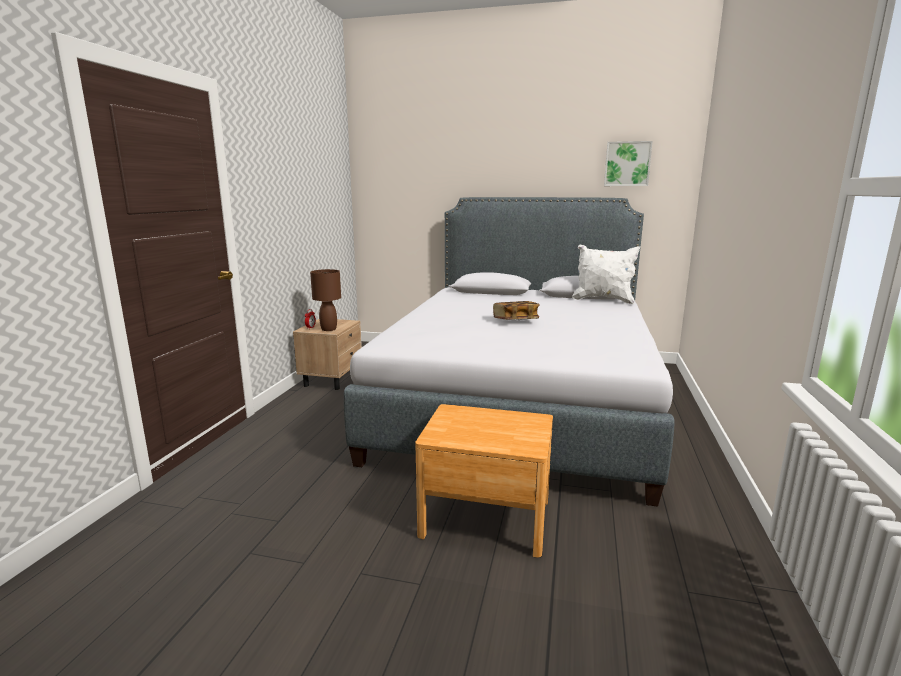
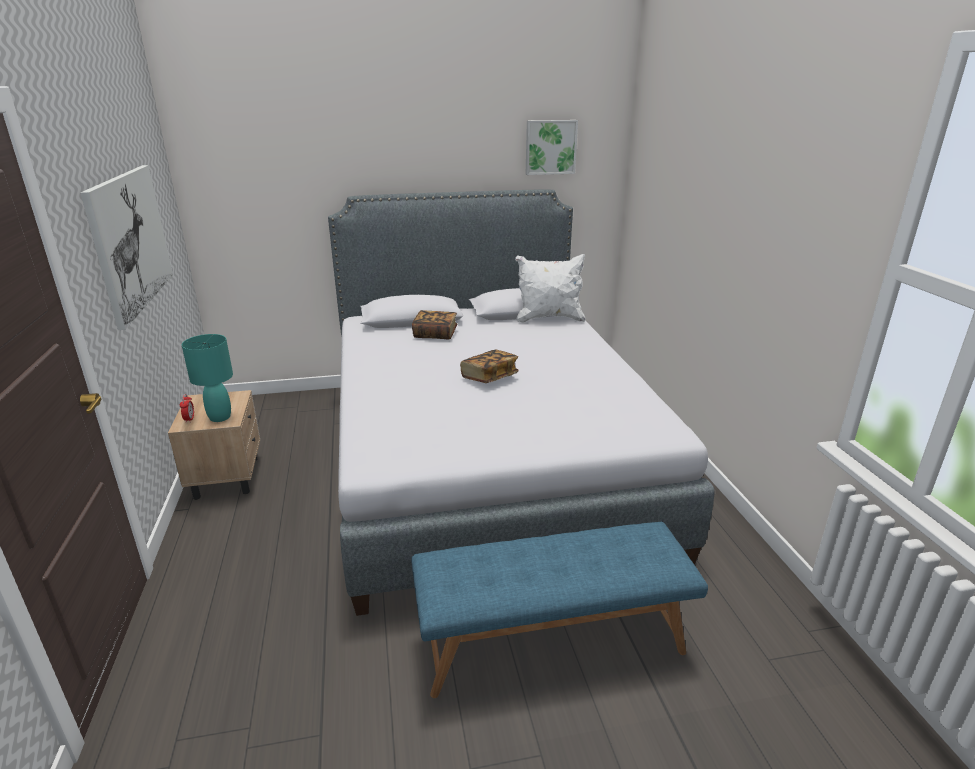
camera: 25 degrees left, 10 degrees up
brown table lamp [310,269,341,331] -> turquoise table lamp [182,334,233,422]
brown nightstand [415,404,553,558] -> blue bench [411,522,708,698]
none -> picture [80,165,173,330]
none -> book [412,310,457,339]

